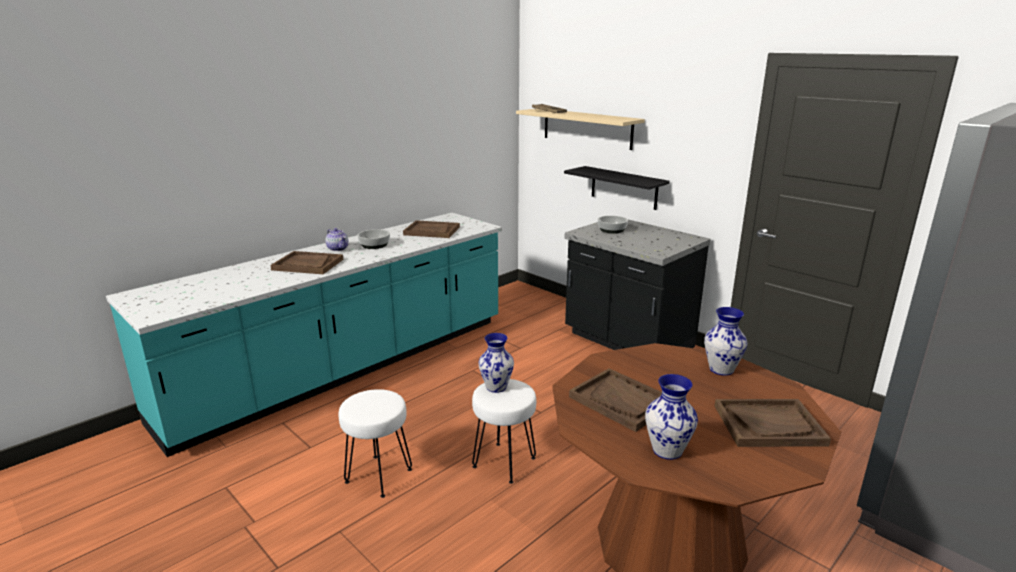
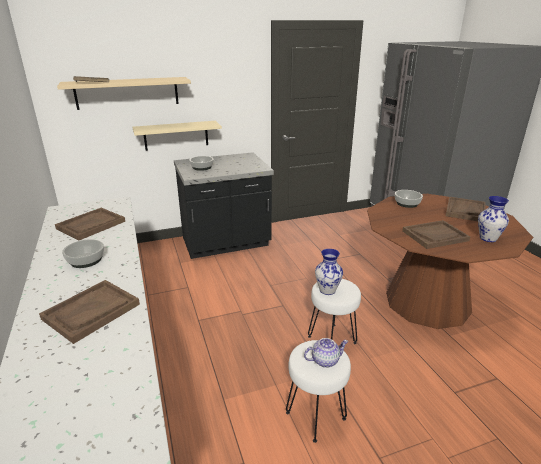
camera: 65 degrees left, 5 degrees up
teapot [325,228,349,251] -> teapot moved to [304,338,348,368]
black shelf [564,166,670,210] -> beige shelf [133,121,222,151]
vase [704,307,747,376] -> bowl [395,190,423,208]

